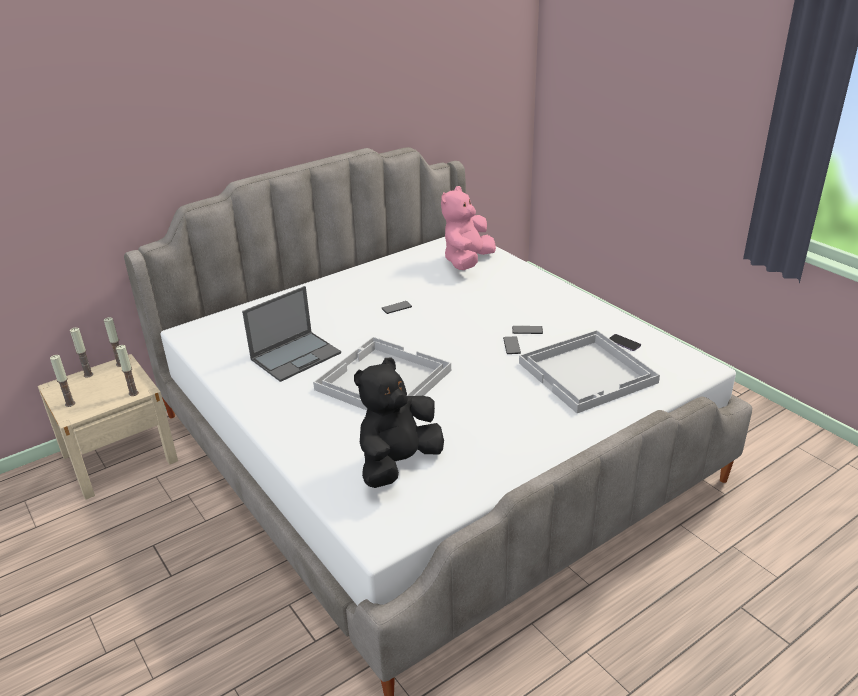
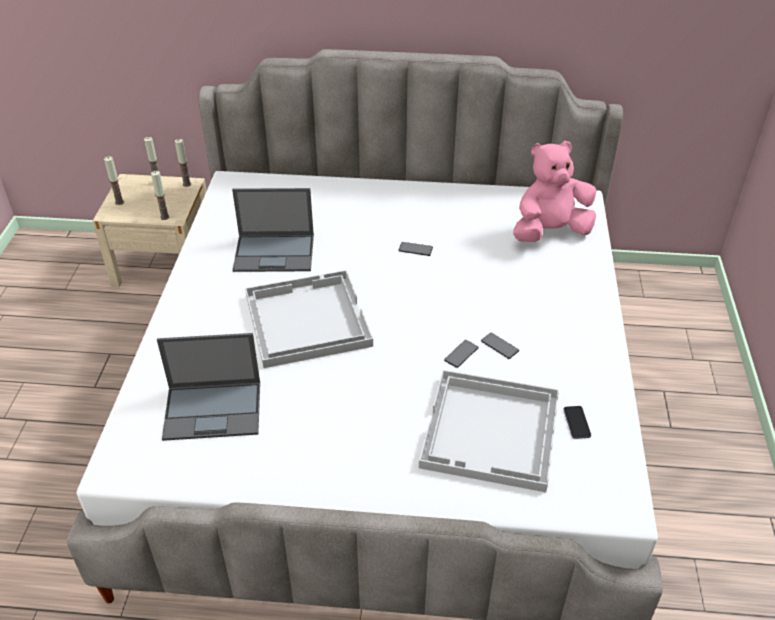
camera: 40 degrees right, 10 degrees up
black plush toy [354,358,444,488] -> laptop [157,333,260,441]

